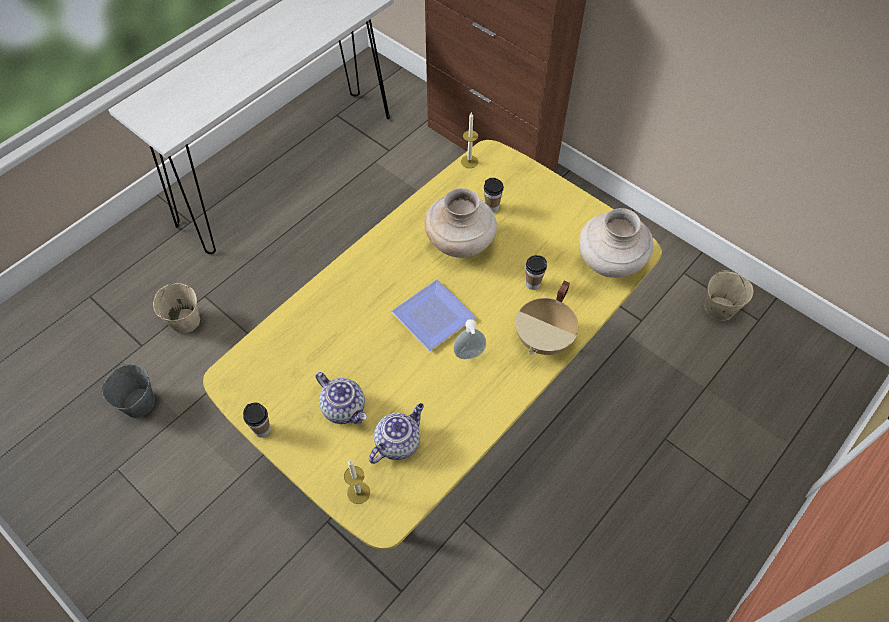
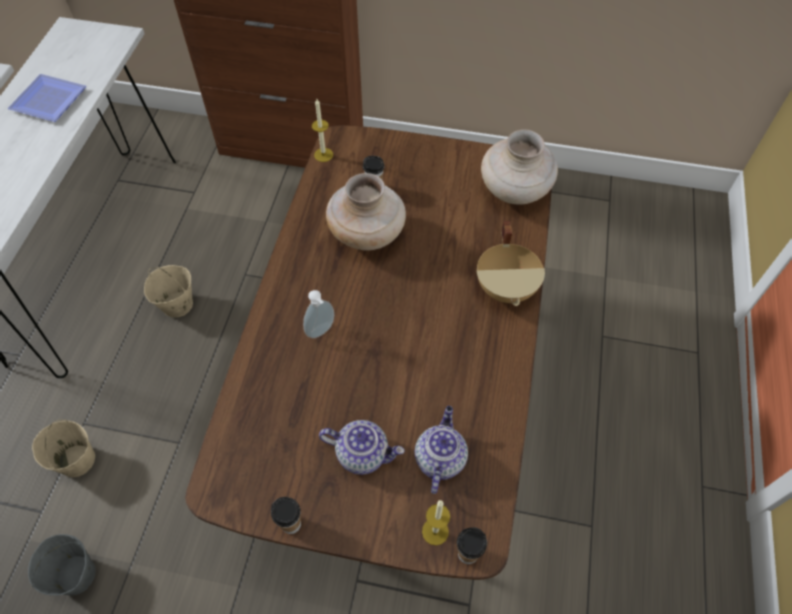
camera: 30 degrees left, 0 degrees up
yellow dining table [203,140,662,550] -> brown dining table [185,125,552,580]
plate [391,279,476,351] -> plate moved to [8,74,86,122]
soap dispenser [453,319,486,359] -> soap dispenser moved to [303,290,334,338]
cup [525,255,547,290] -> cup moved to [457,527,487,564]
beige bucket [705,270,753,321] -> beige bucket moved to [144,265,193,318]

